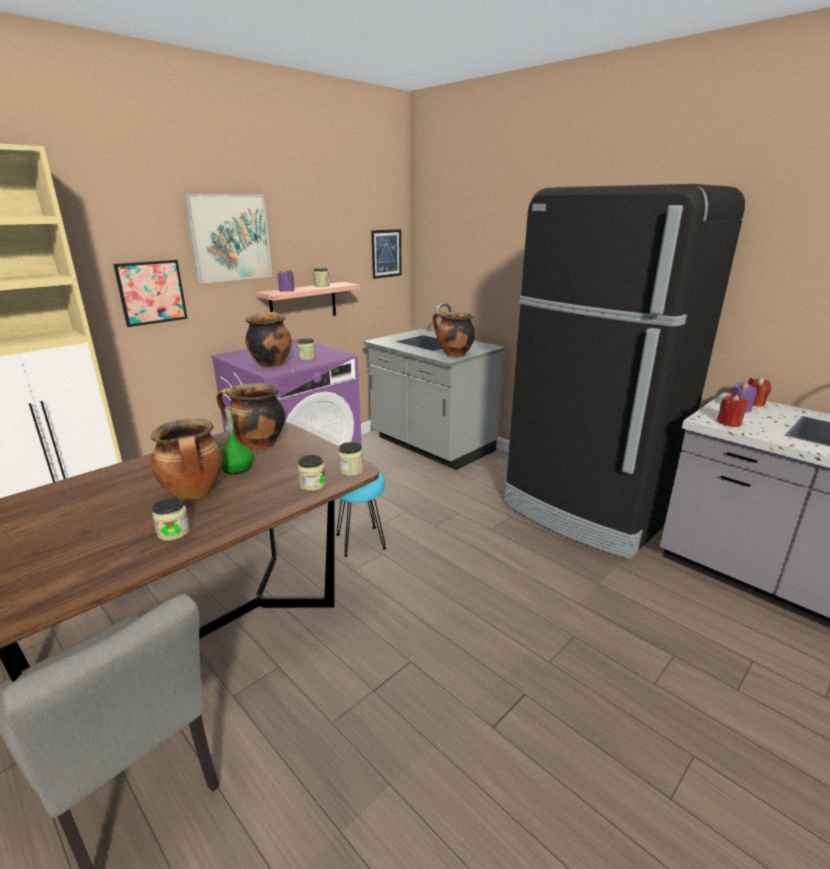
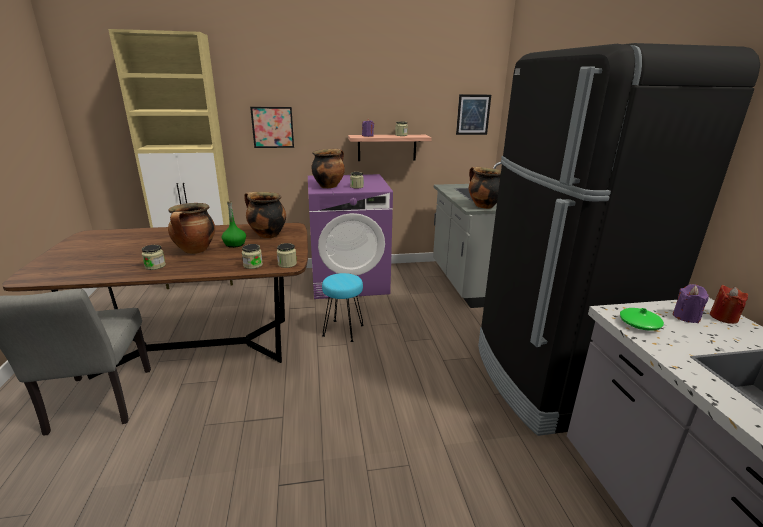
camera: 35 degrees right, 0 degrees up
picture [184,194,272,284] -> none
red candle [717,395,748,427] -> green vase [620,308,664,331]

